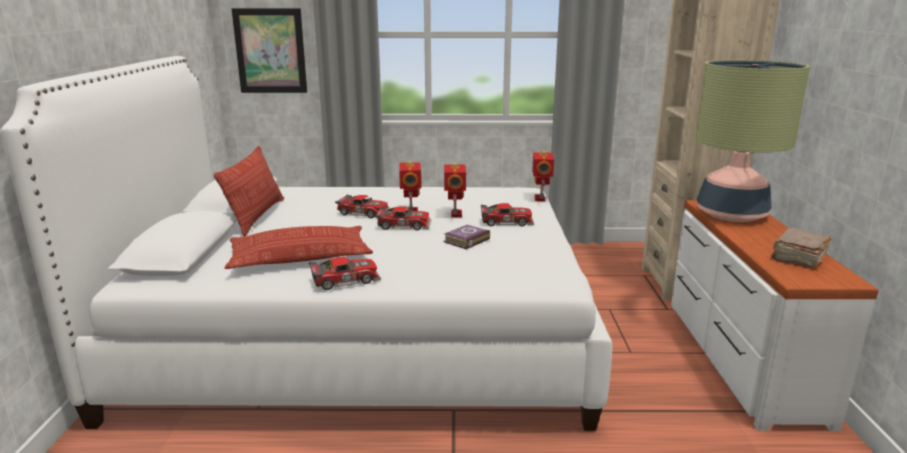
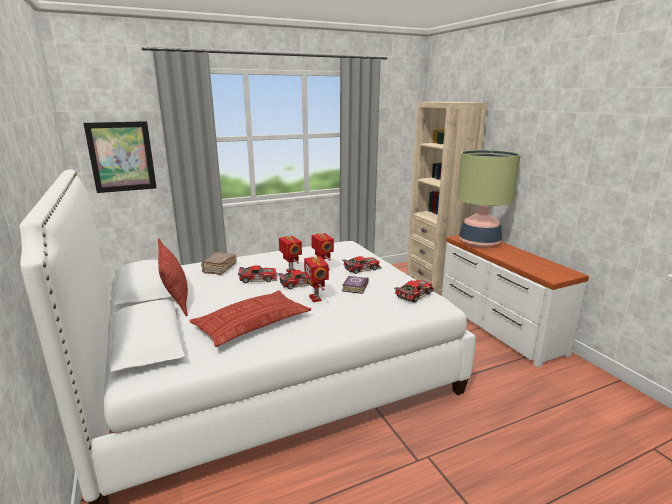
camera: 25 degrees left, 0 degrees up
toy car [309,257,381,290] -> toy car moved to [394,280,435,303]
toy robot [532,150,554,201] -> toy robot moved to [304,256,329,302]
brown book [771,228,831,268] -> brown book moved to [201,252,237,275]

